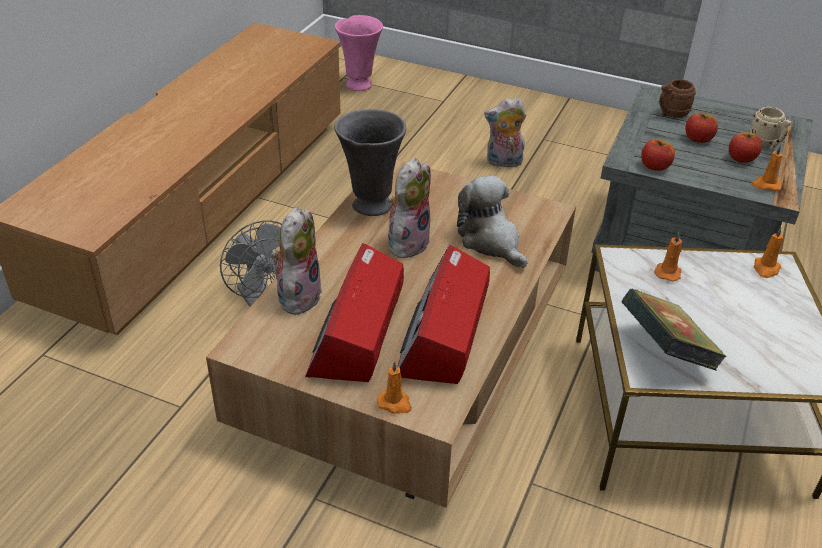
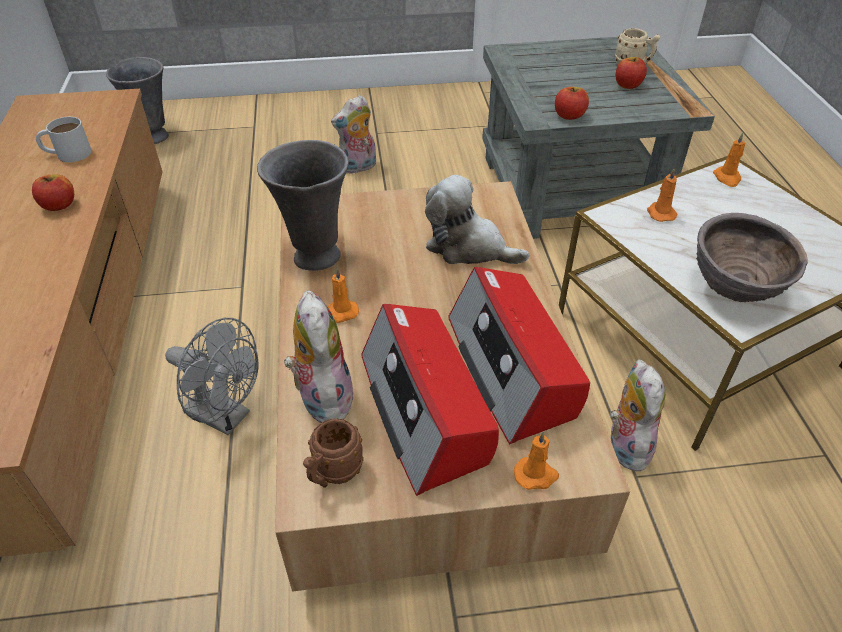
camera: 30 degrees left, 5 degrees up
pink vase [335,15,383,91] -> grey vase [106,57,169,144]
plush toy [388,158,431,258] -> plush toy moved to [610,359,665,472]
book [621,288,727,371] -> brown bowl [696,213,808,302]
brown mug [659,79,696,118] -> brown mug moved to [303,418,364,487]
apple [686,113,718,143] -> apple moved to [32,174,74,211]
orange candle [751,145,783,191] -> orange candle moved to [328,268,359,323]
none -> white mug [36,117,92,162]

